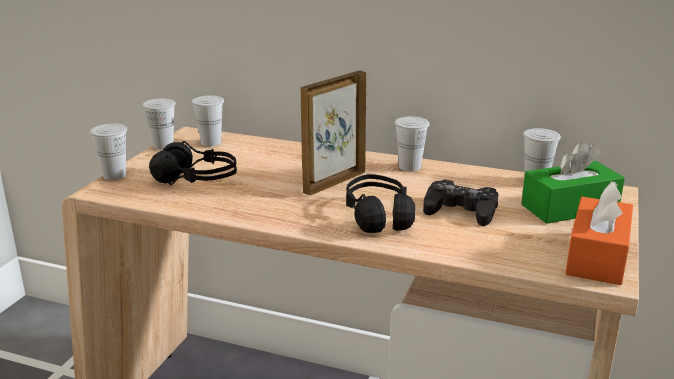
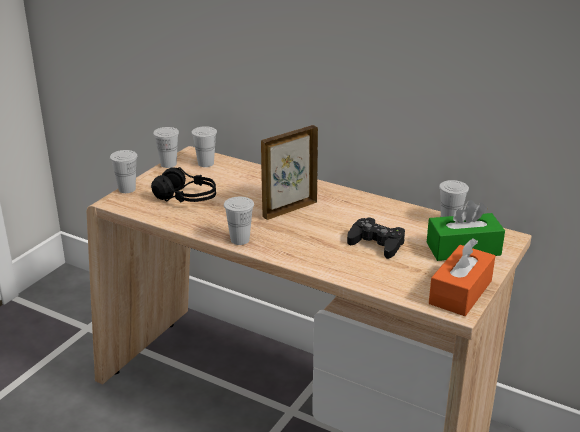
camera: 10 degrees right, 5 degrees up
black headphones [346,174,415,233] -> none
white cup [394,116,430,172] -> white cup moved to [224,197,254,245]

